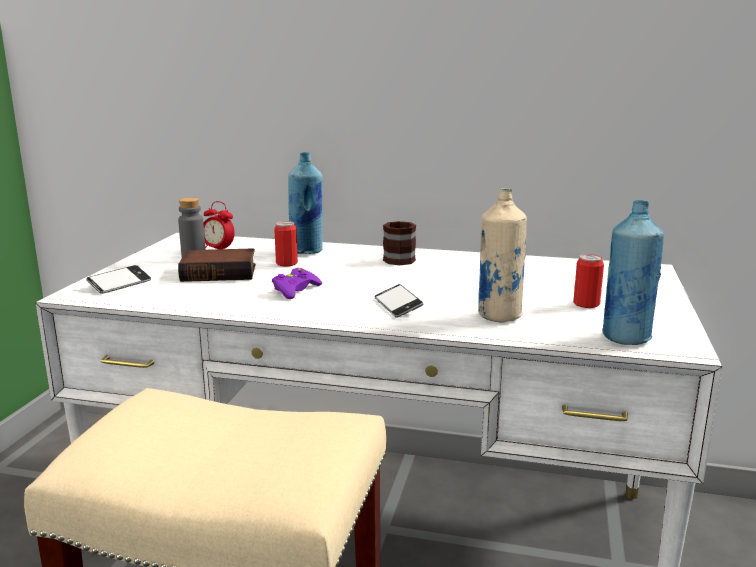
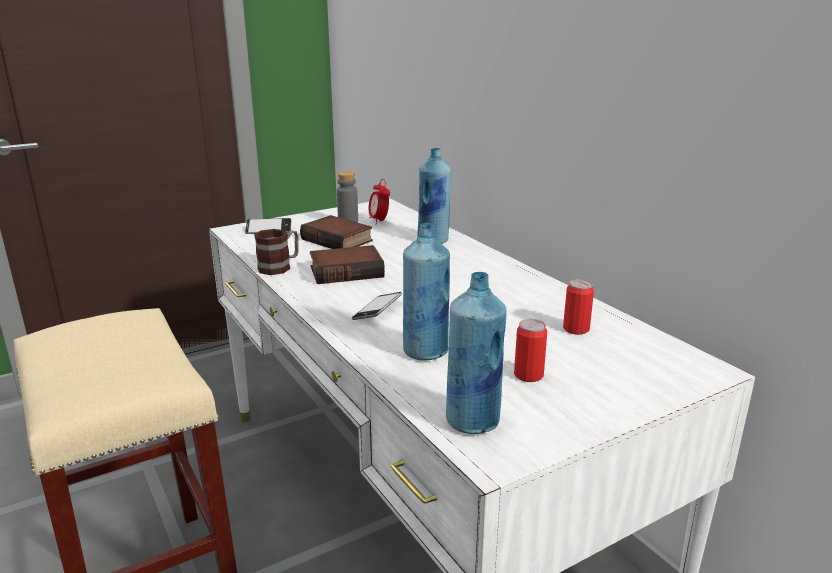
camera: 45 degrees right, 5 degrees up
purple game controller [272,268,322,299] -> book [310,245,385,284]
can [274,221,298,266] -> can moved to [563,279,594,335]
mug [383,221,416,265] -> mug moved to [254,229,299,275]
beige bottle [478,188,527,322] -> blue bottle [403,223,450,361]

